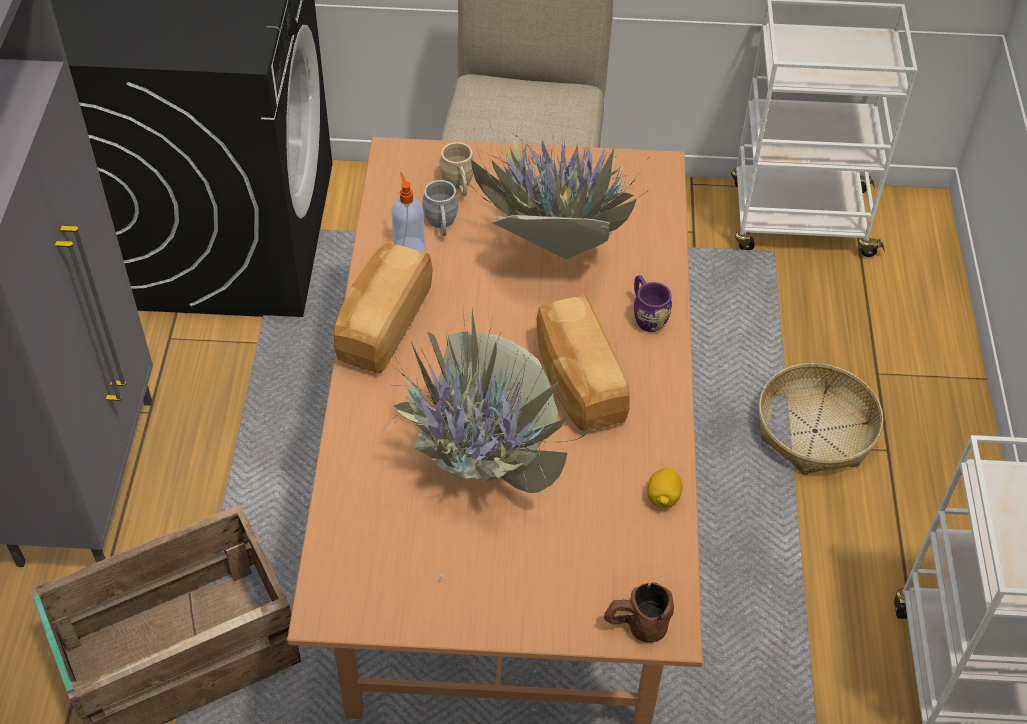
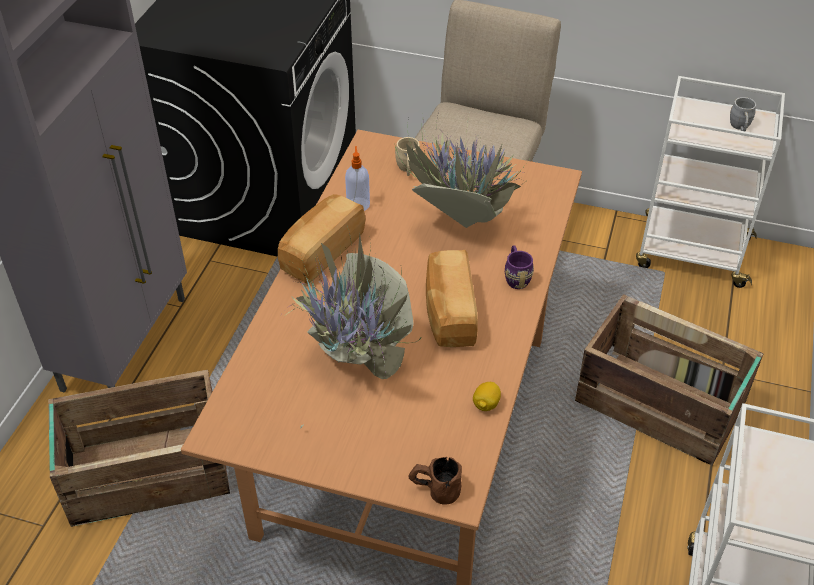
camera: 15 degrees right, 5 degrees down
grey mug [422,180,458,236] -> grey mug moved to [730,97,756,131]
basket [758,363,883,475] -> crate [575,294,764,466]

